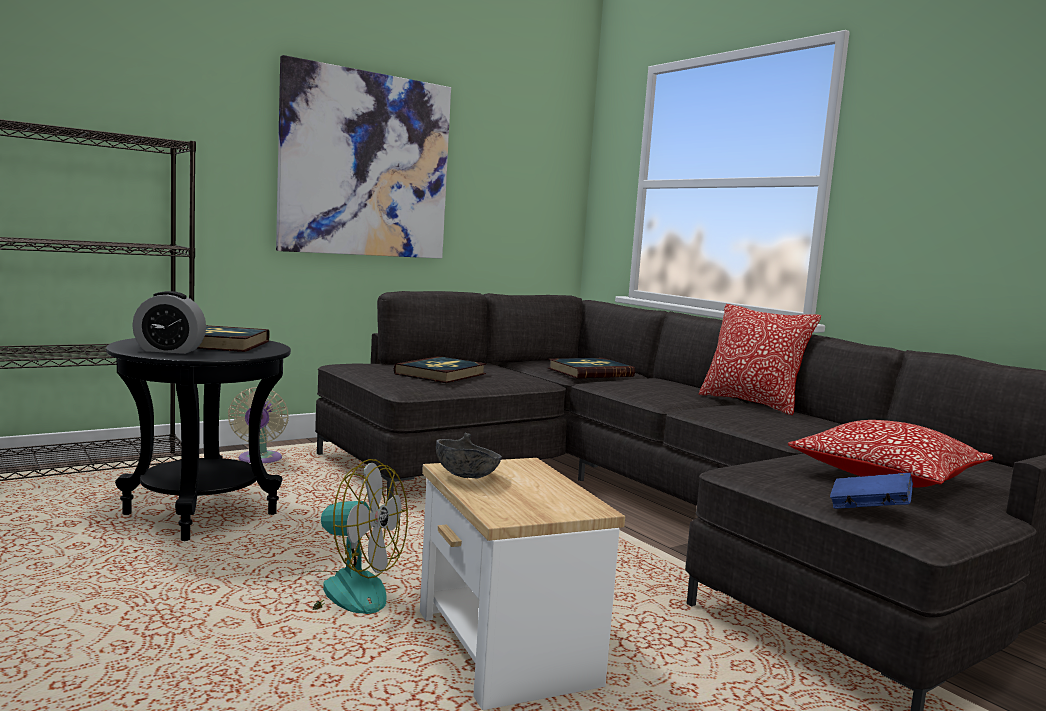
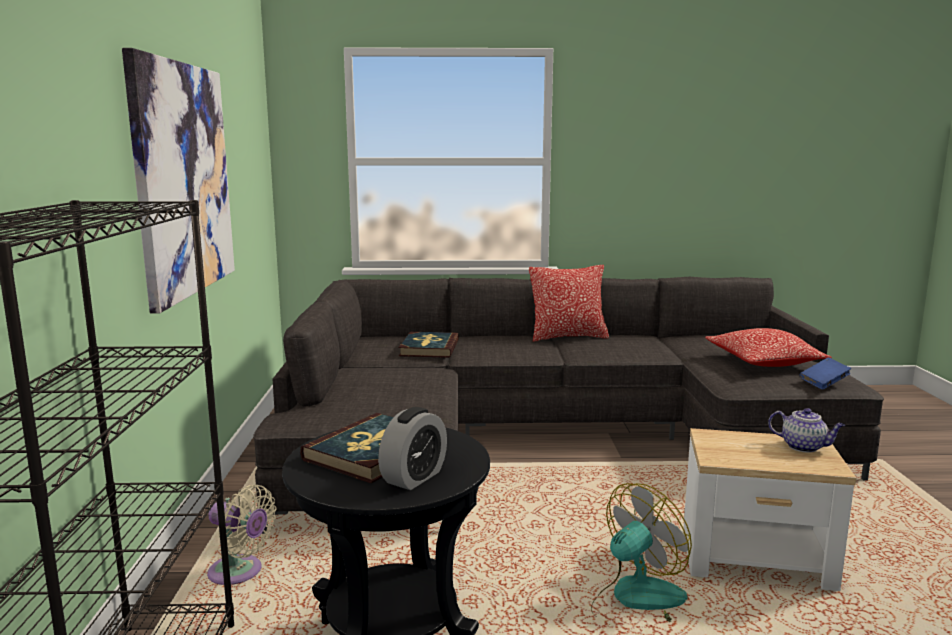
camera: 55 degrees left, 5 degrees up
book [394,356,486,383] -> none
grey bowl [436,433,502,478] -> none
none -> teapot [768,408,845,453]

